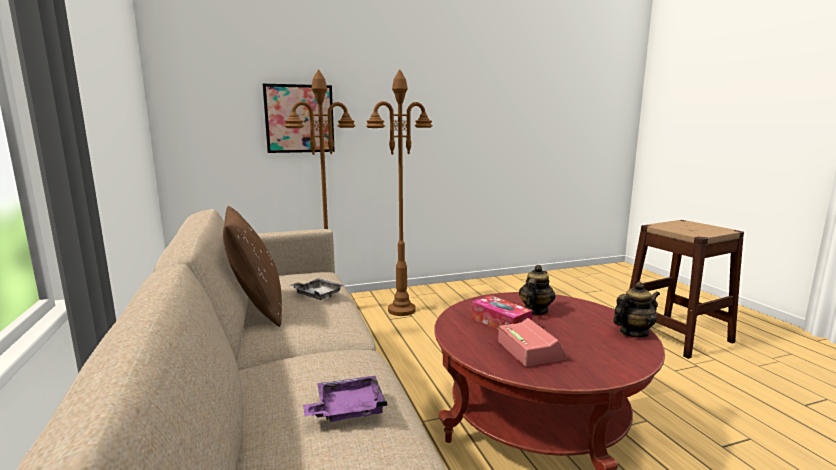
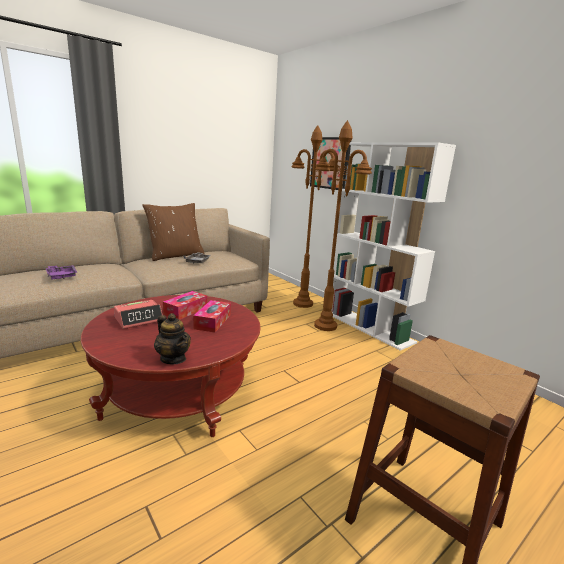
camera: 70 degrees right, 5 degrees up
teapot [519,265,555,315] -> tissue box [193,300,231,333]
none -> white bookcase [331,142,456,351]

